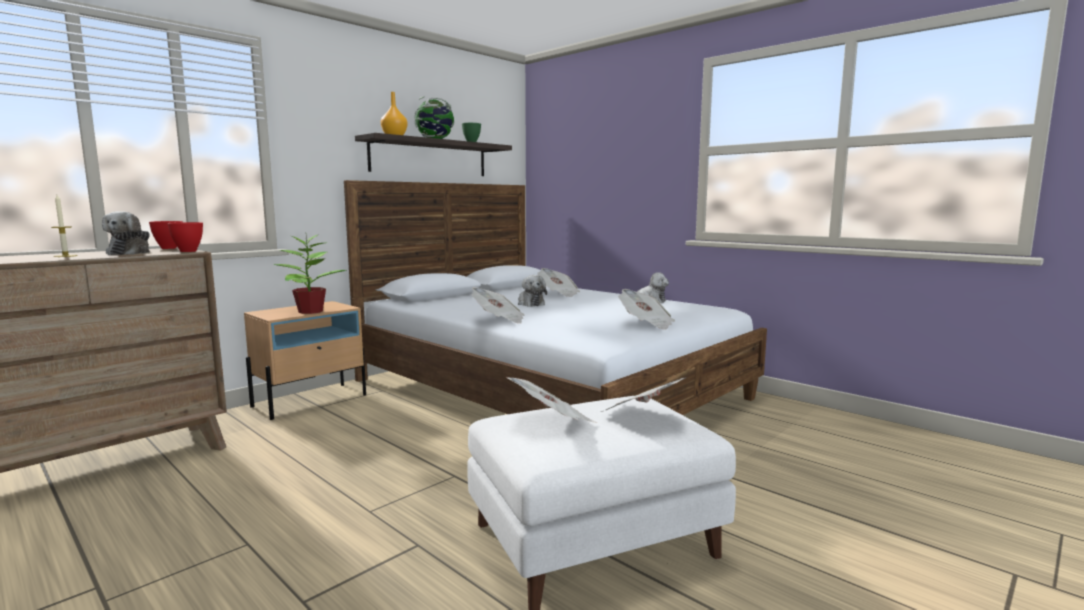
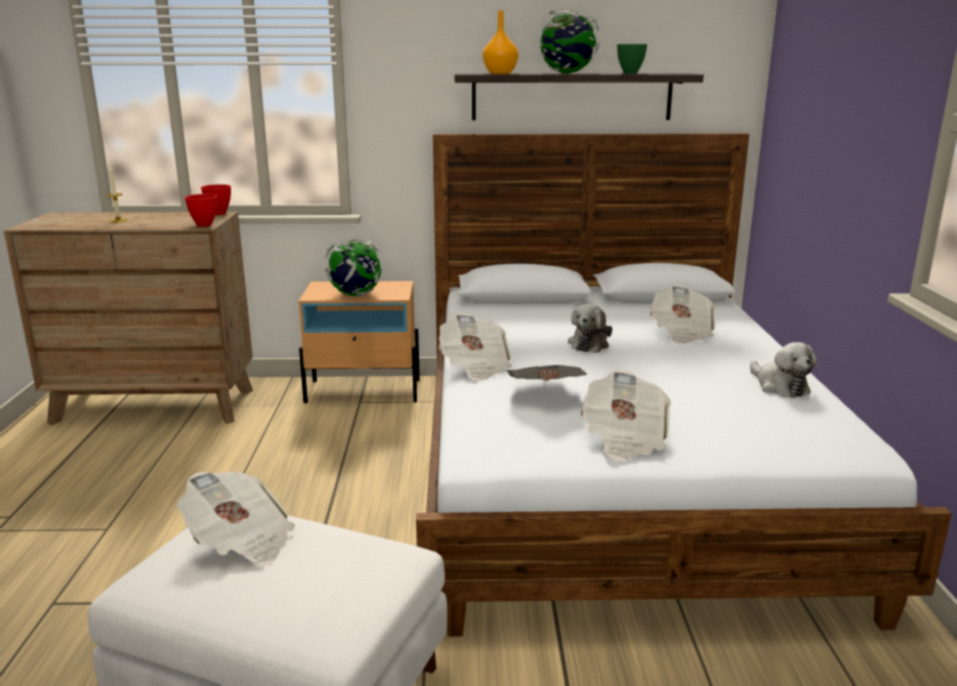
camera: 45 degrees right, 10 degrees up
plush toy [102,211,150,255] -> none
potted plant [274,235,347,314] -> globe [325,239,382,297]
newspaper [601,378,685,412] -> newspaper moved to [506,365,587,381]

